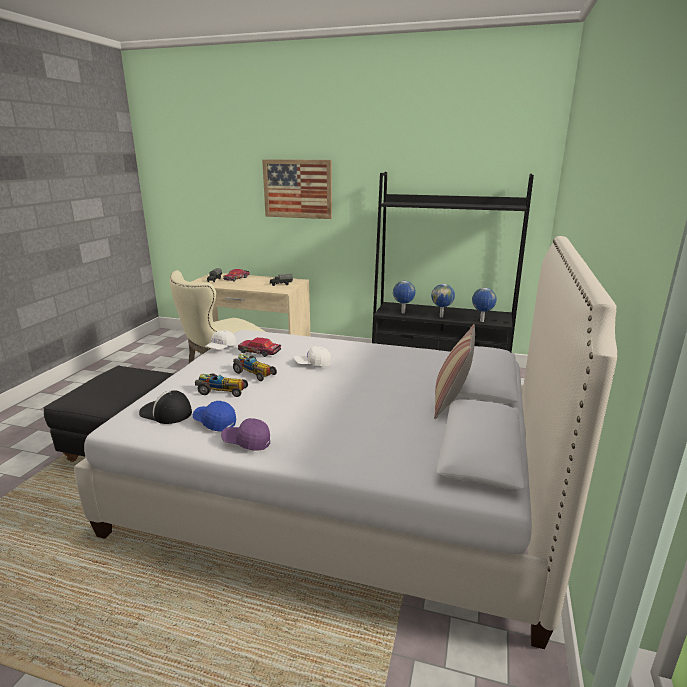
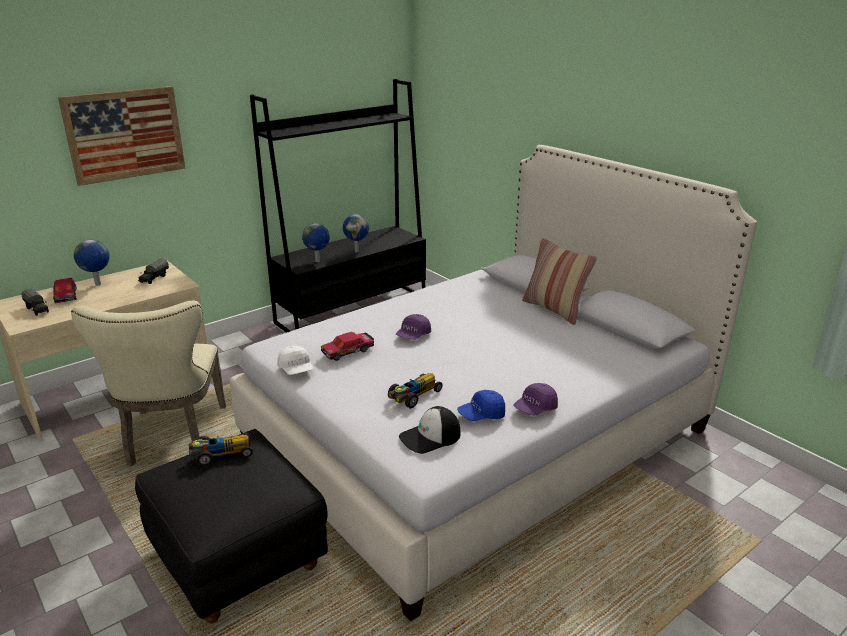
camera: 55 degrees left, 5 degrees up
toy car [233,354,277,381] -> toy car moved to [189,433,253,466]
white cap [294,346,331,367] -> purple cap [396,314,431,340]
globe [472,288,497,322] -> globe moved to [74,240,110,286]

